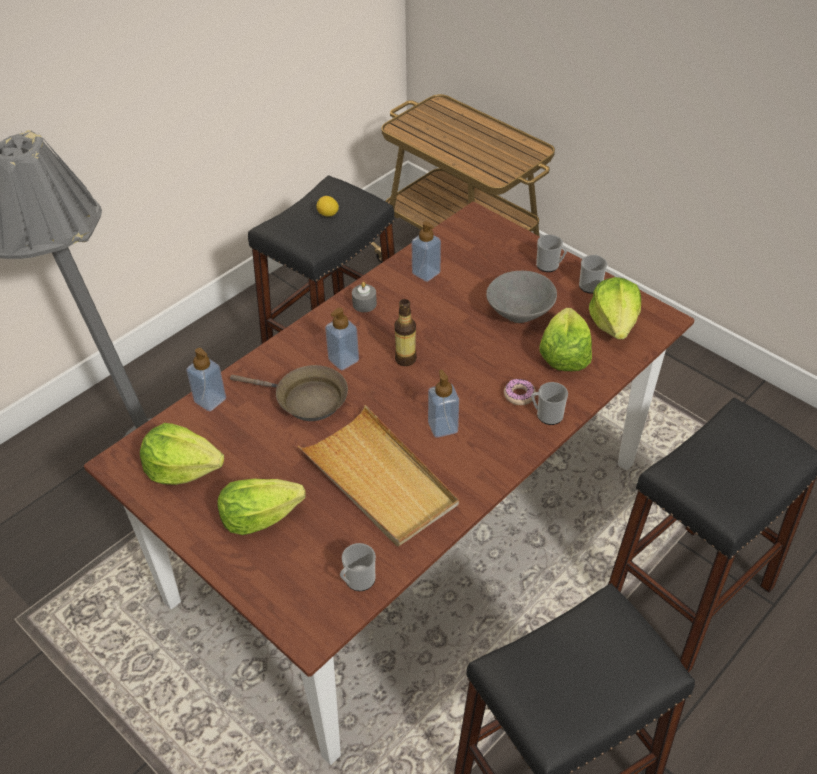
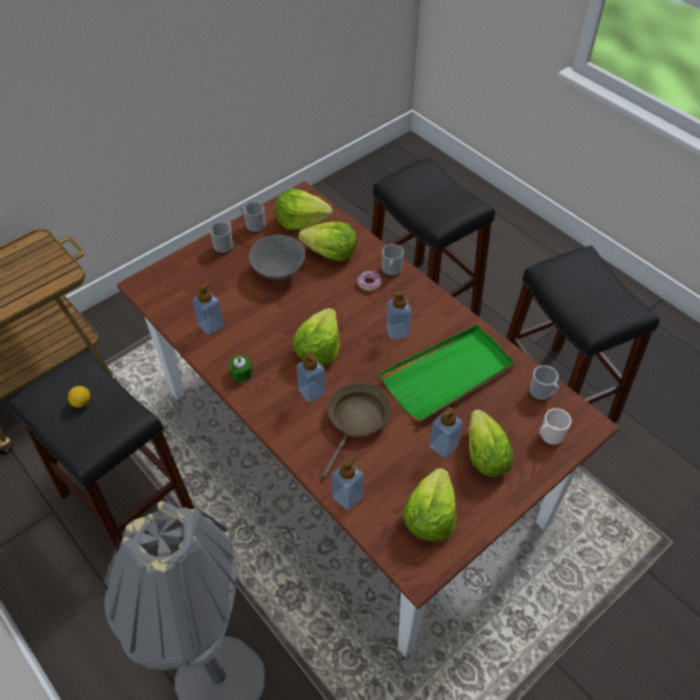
camera: 85 degrees left, 5 degrees up
beige tray [298,405,459,547] -> green tray [379,324,515,421]
grey candle [352,282,377,312] -> green candle [229,355,253,382]
bottle [394,299,417,366] -> lettuce [292,308,340,365]
none -> soap dispenser [429,407,463,457]
none -> mug [540,408,571,445]

